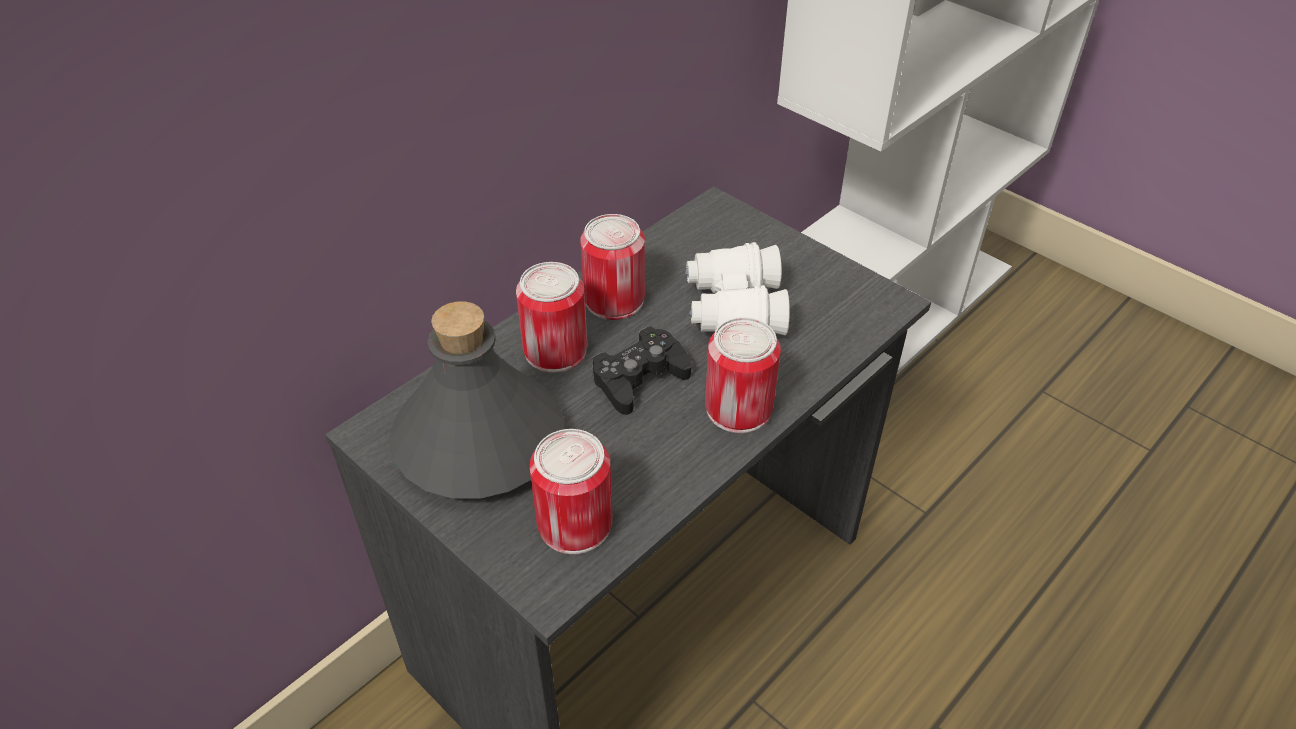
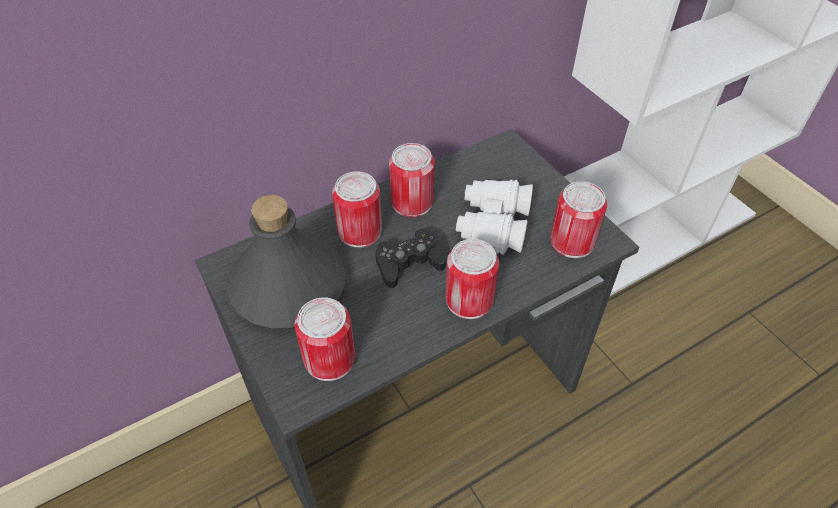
camera: 15 degrees right, 5 degrees up
none -> can [550,181,607,258]

